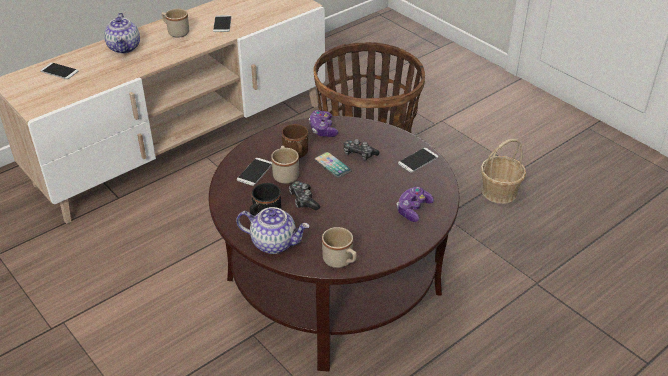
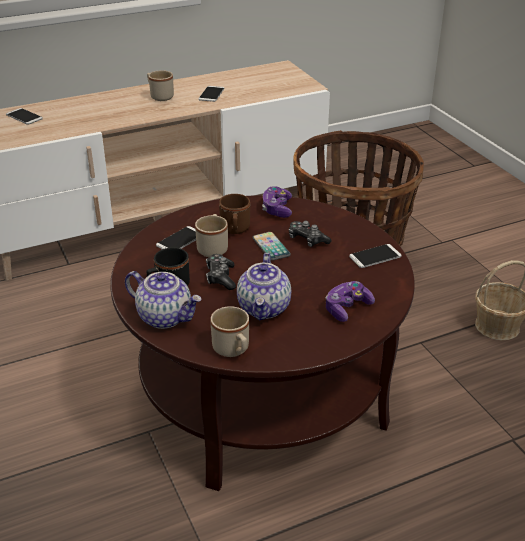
camera: 15 degrees right, 5 degrees down
teapot [104,13,140,54] -> teapot moved to [237,253,291,321]

